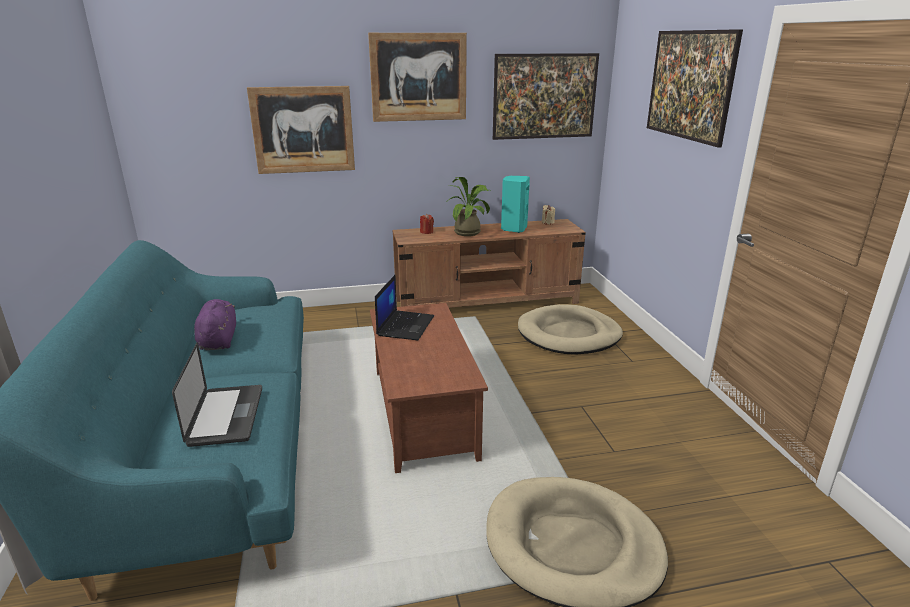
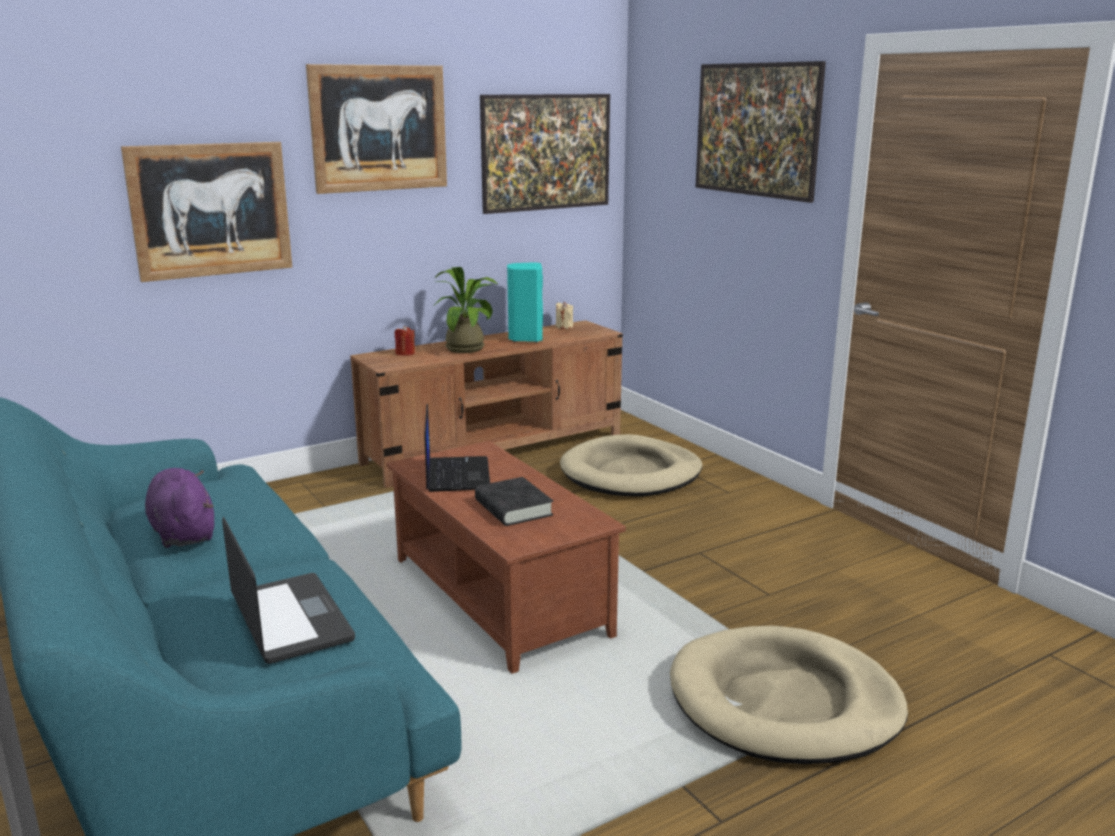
camera: 20 degrees left, 5 degrees down
none -> black book [475,477,553,526]

